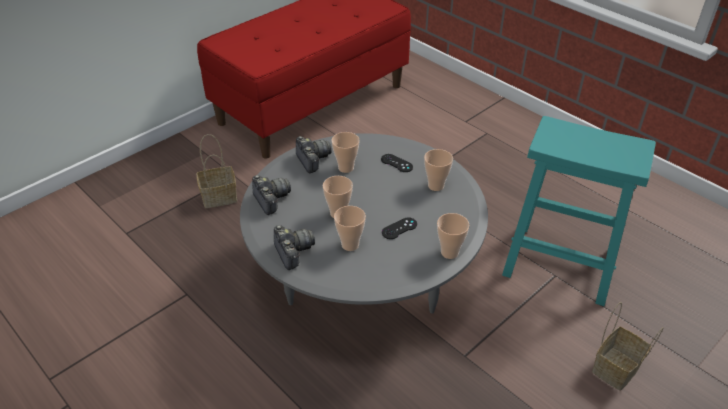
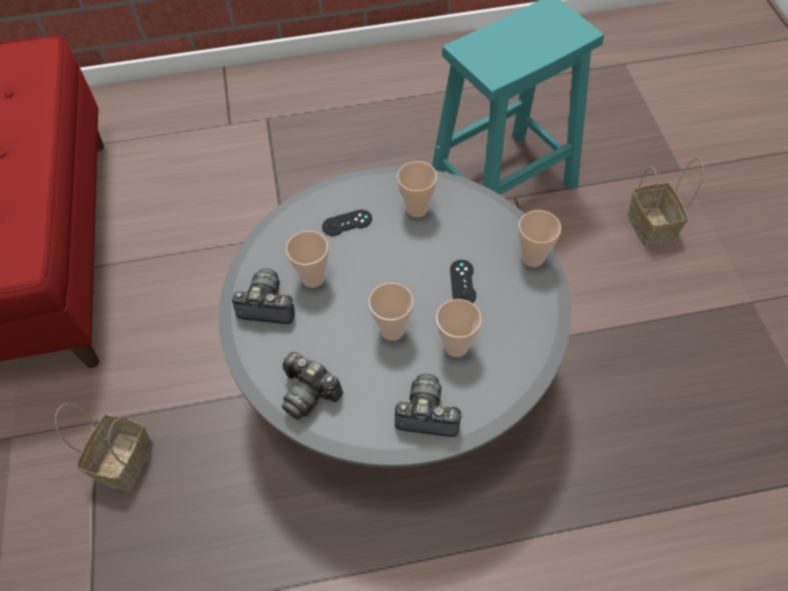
camera: 55 degrees left, 15 degrees up
camera [252,175,291,215] -> camera turned 150 degrees counterclockwise [282,352,343,420]

